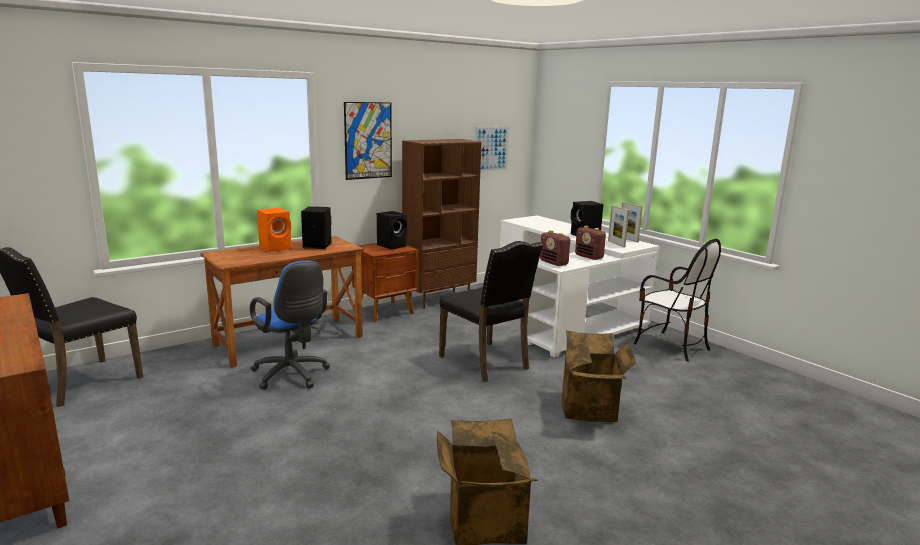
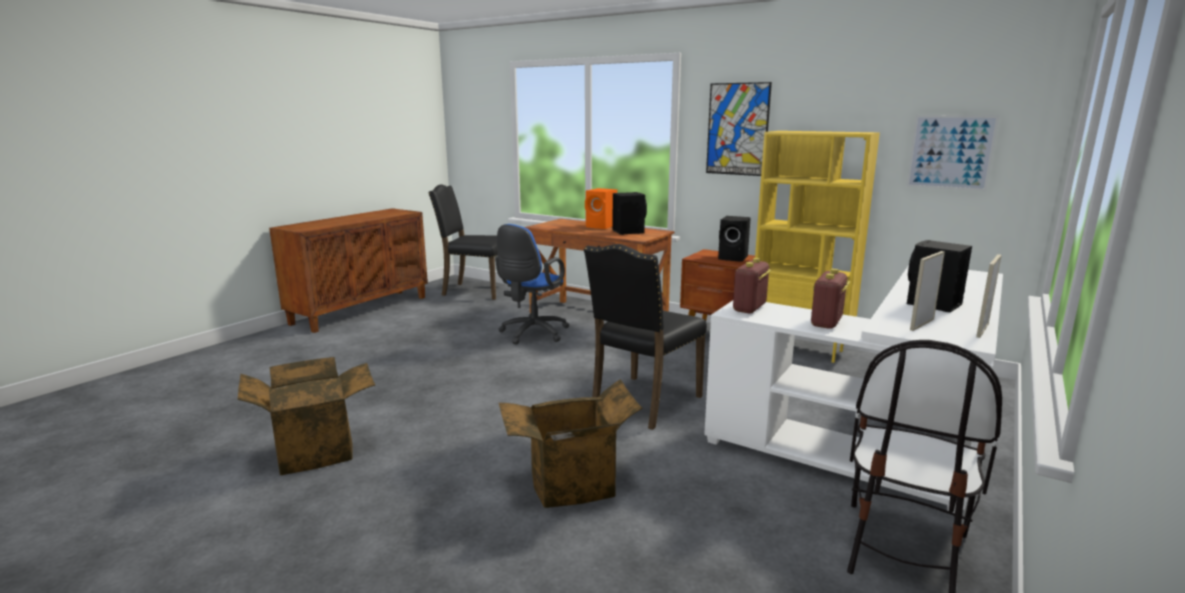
camera: 70 degrees right, 0 degrees up
brown bookcase [402,139,481,308] -> yellow bookcase [755,131,880,363]

